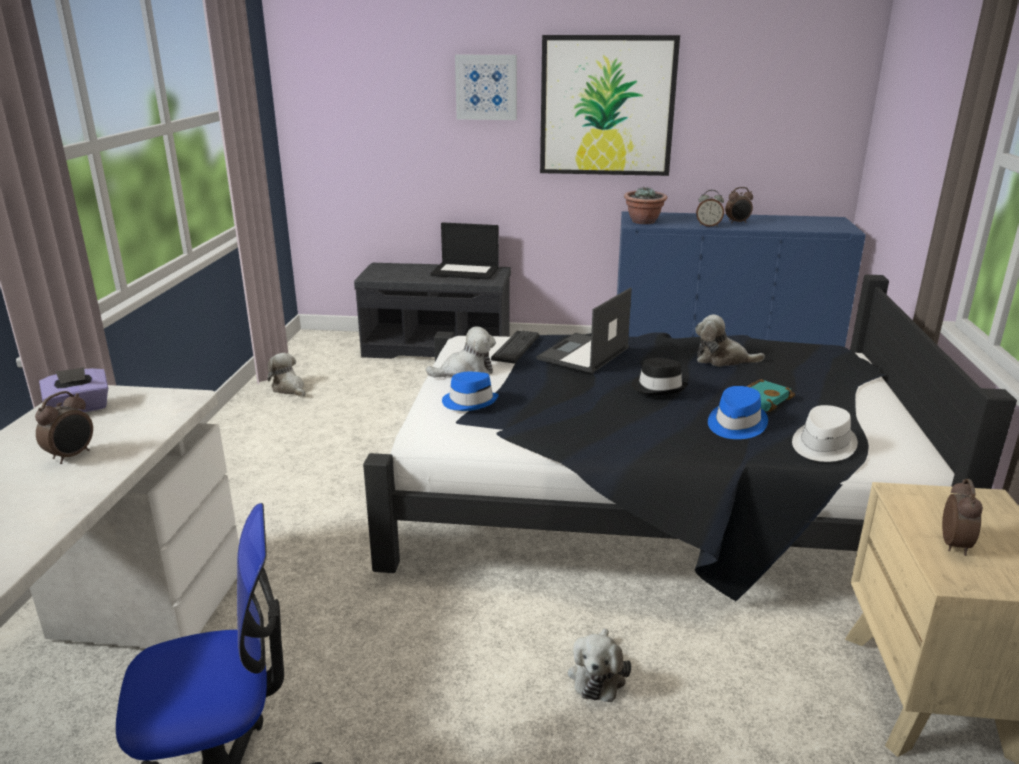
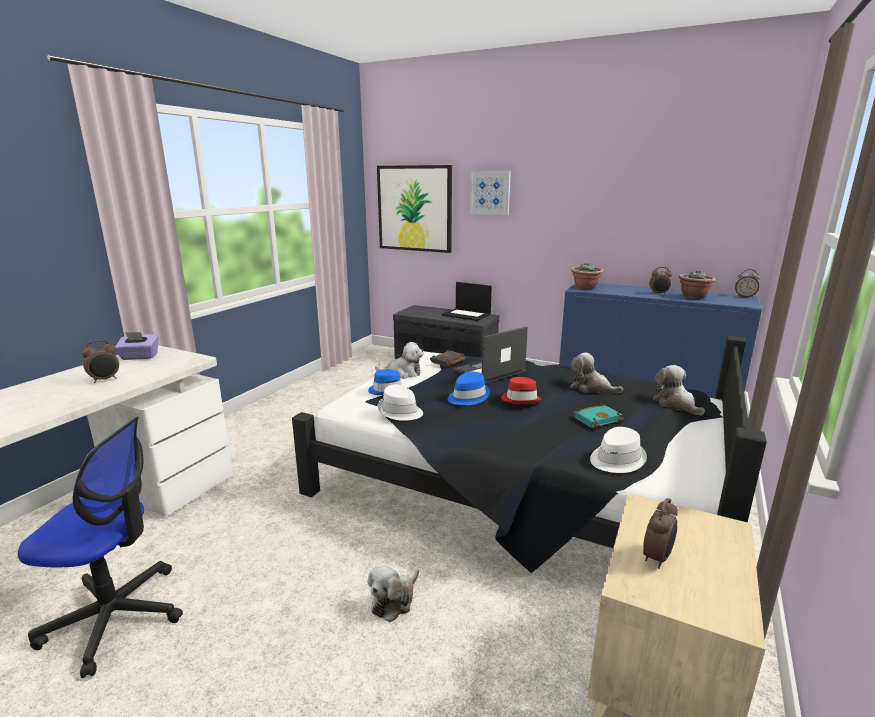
camera: 20 degrees right, 5 degrees down
plush toy [268,353,306,397] -> plush toy moved to [653,365,705,416]
keyboard [491,331,539,363] -> black book [430,350,466,367]
picture [540,35,680,176] -> picture moved to [377,165,452,253]
black hat [632,358,688,395] -> red hat [501,377,542,404]
alarm clock [696,190,724,227] -> alarm clock moved to [735,269,760,298]
blue hat [708,386,768,439] -> blue hat moved to [448,372,490,405]
none -> white hat [378,384,423,421]
none -> potted plant [679,270,716,300]

